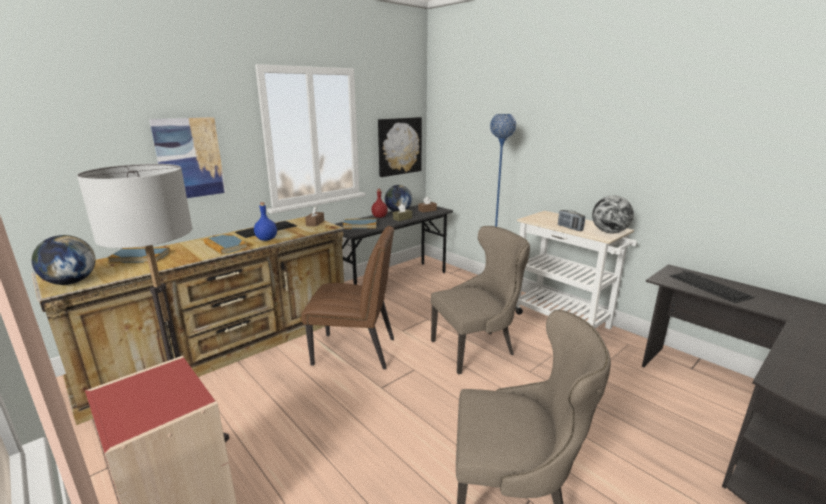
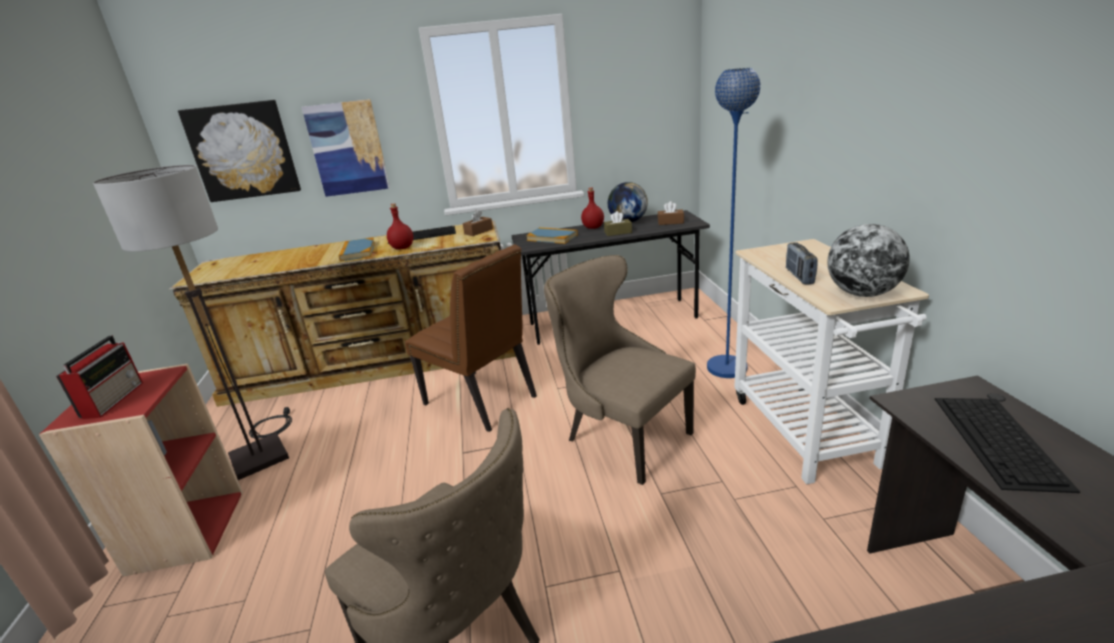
camera: 35 degrees right, 5 degrees up
globe [32,235,96,285] -> none
book [108,247,170,263] -> none
blue bottle [254,202,277,241] -> red bottle [387,203,413,250]
picture [378,117,422,177] -> picture moved to [178,100,301,202]
beige chair [431,226,530,375] -> beige chair turned 150 degrees counterclockwise [544,255,696,485]
none -> radio [56,335,143,419]

